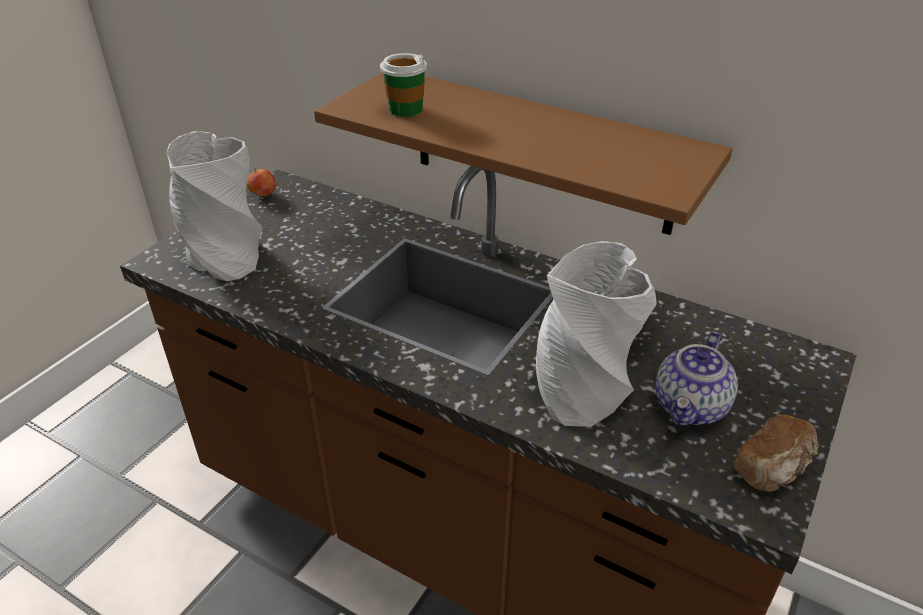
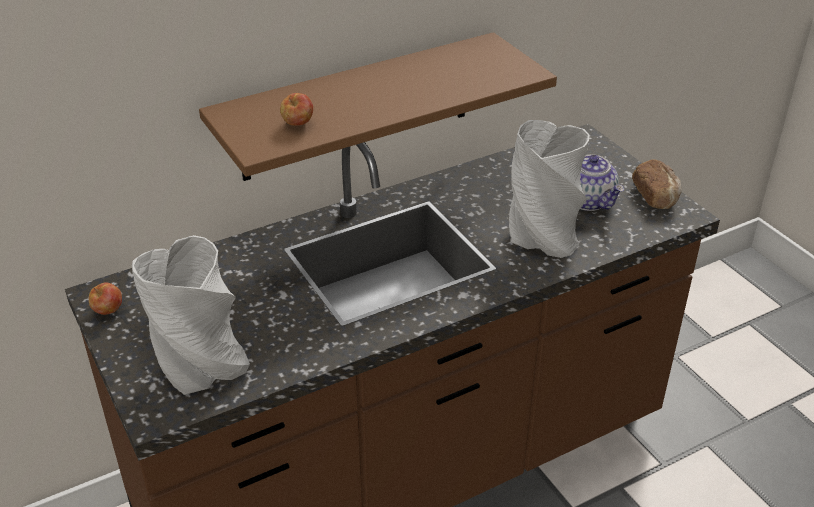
camera: 60 degrees left, 0 degrees up
cup [380,53,427,117] -> apple [280,93,313,126]

